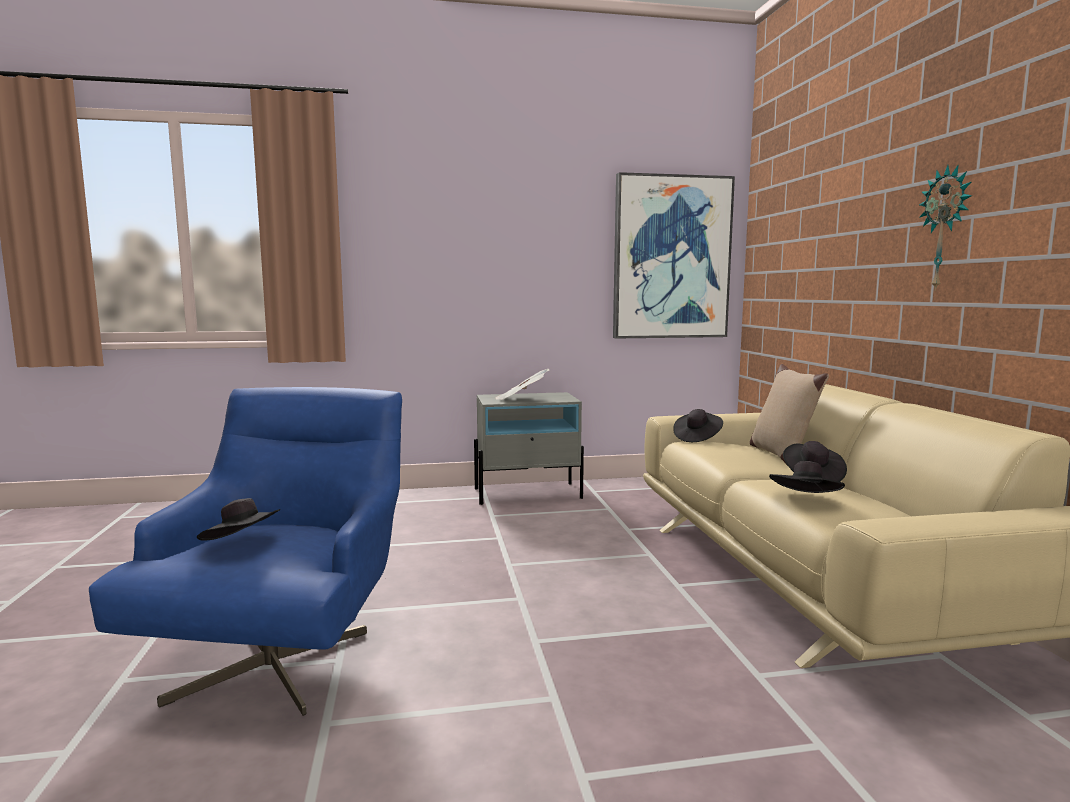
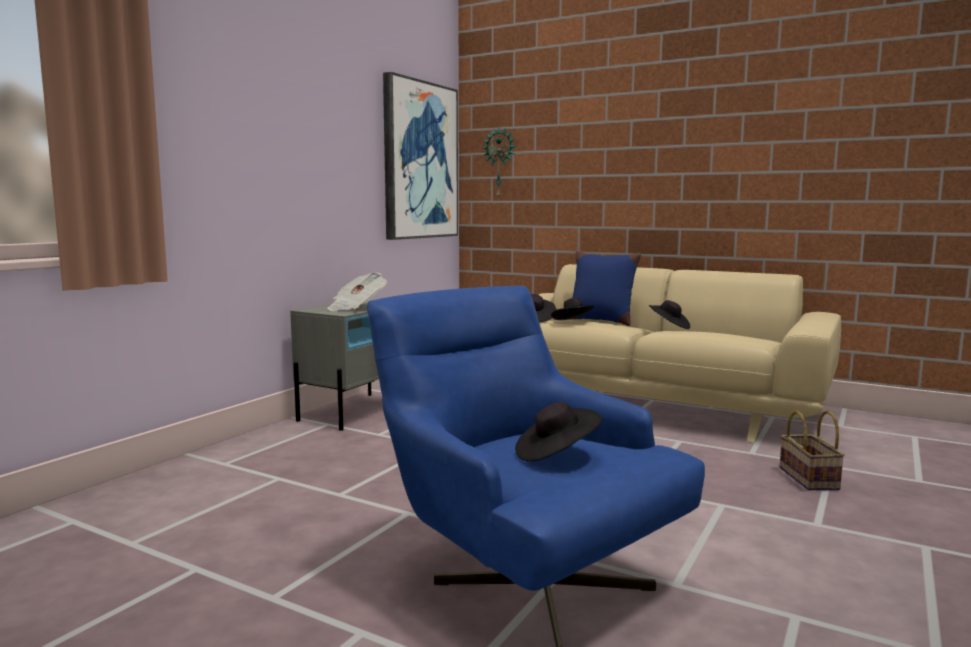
camera: 50 degrees left, 0 degrees up
beige pillow [750,364,829,466] -> blue pillow [572,251,641,326]
black hat [769,461,845,493] -> black hat moved to [551,298,594,320]
wall clock [919,165,972,291] -> wall clock moved to [483,127,516,199]
none -> basket [780,410,845,490]

